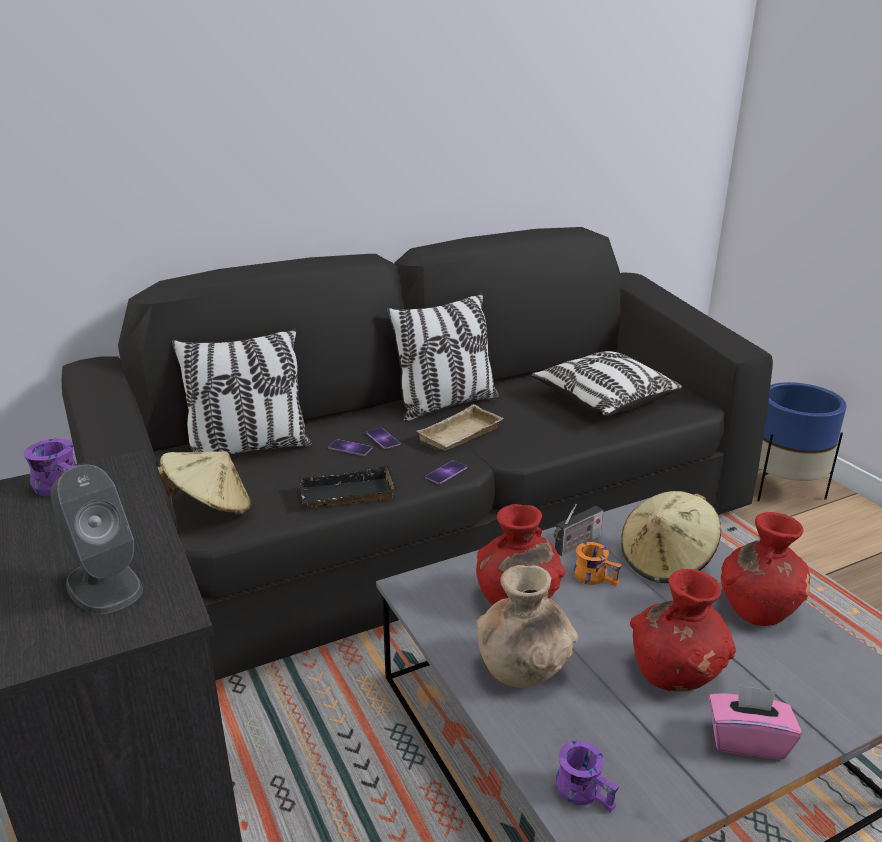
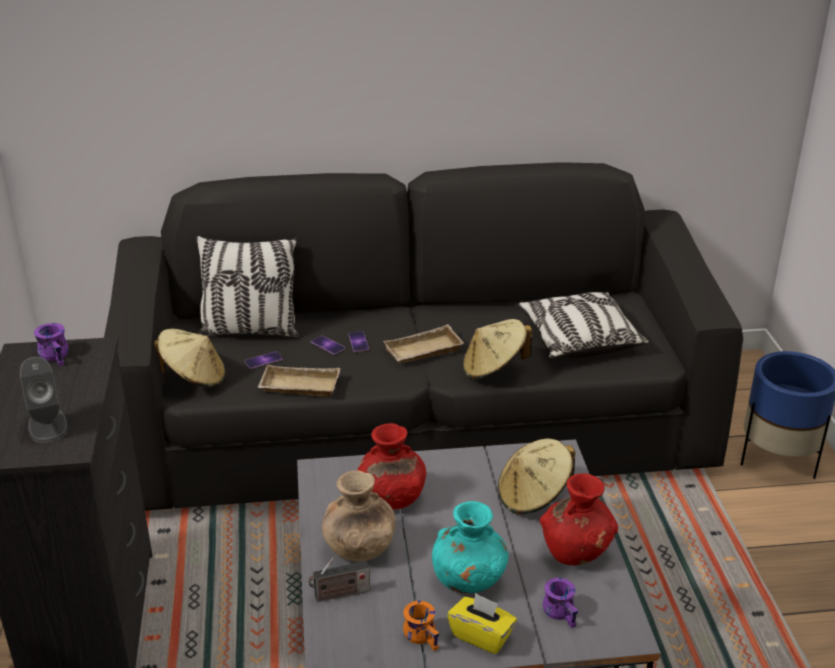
camera: 20 degrees right, 5 degrees up
black tray [299,465,398,507] -> beige tray [257,365,340,397]
pillow [387,293,499,422] -> none
phone [425,460,467,484] -> phone moved to [244,351,283,369]
radio [554,504,603,556] -> radio moved to [308,557,370,602]
purple mug [556,741,619,813] -> purple mug moved to [542,578,578,628]
orange mug [574,542,622,586] -> orange mug moved to [403,601,439,651]
red vase [630,569,736,692] -> turquoise vase [432,501,509,594]
pink tissue box [708,685,802,759] -> yellow tissue box [447,593,517,654]
none -> beige hat [463,319,532,380]

